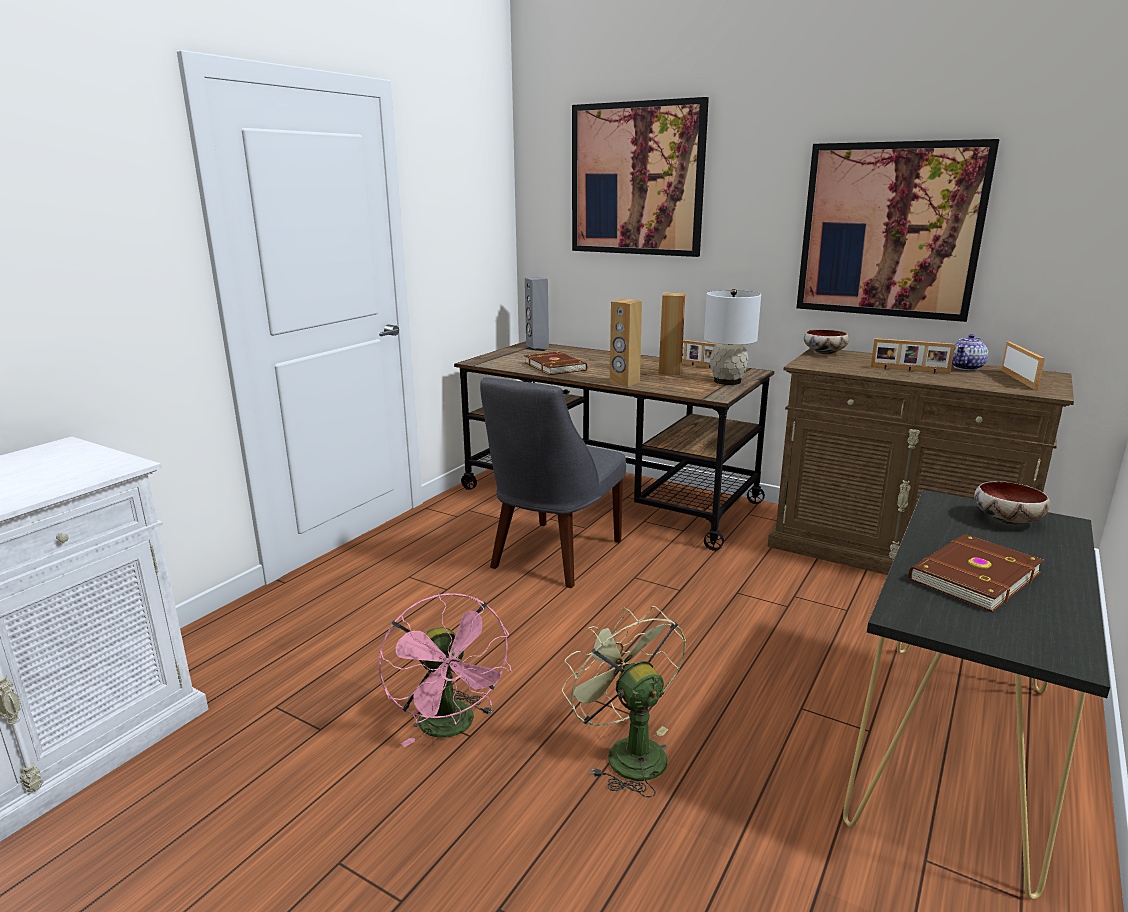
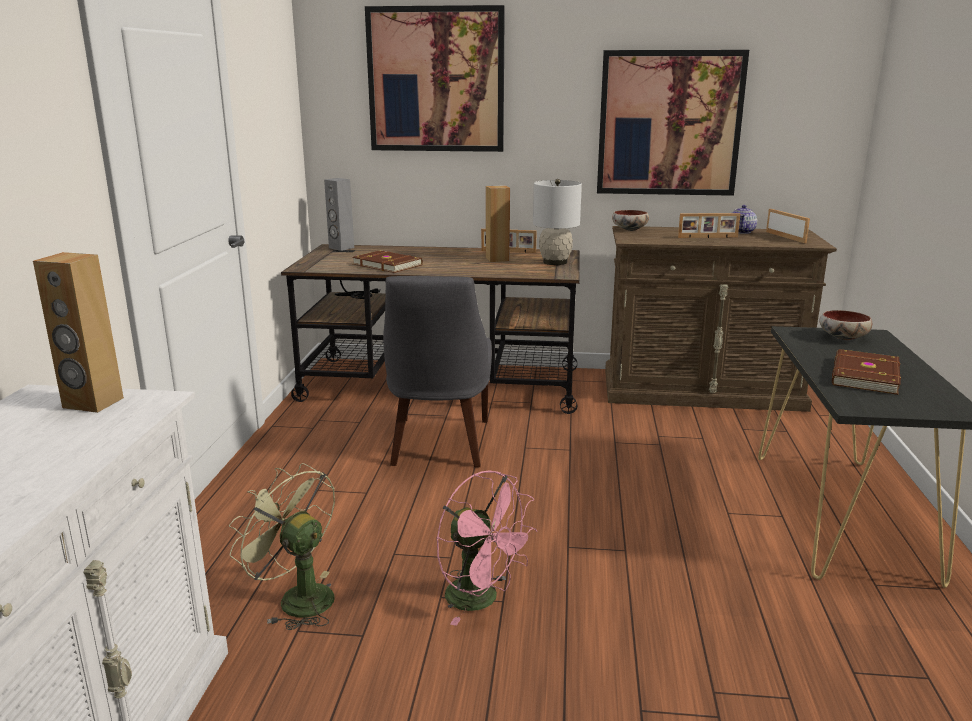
camera: 25 degrees left, 0 degrees up
green fan [562,606,686,797] -> green fan moved to [229,463,335,630]
brown speaker [610,299,642,387] -> brown speaker moved to [33,252,124,413]

